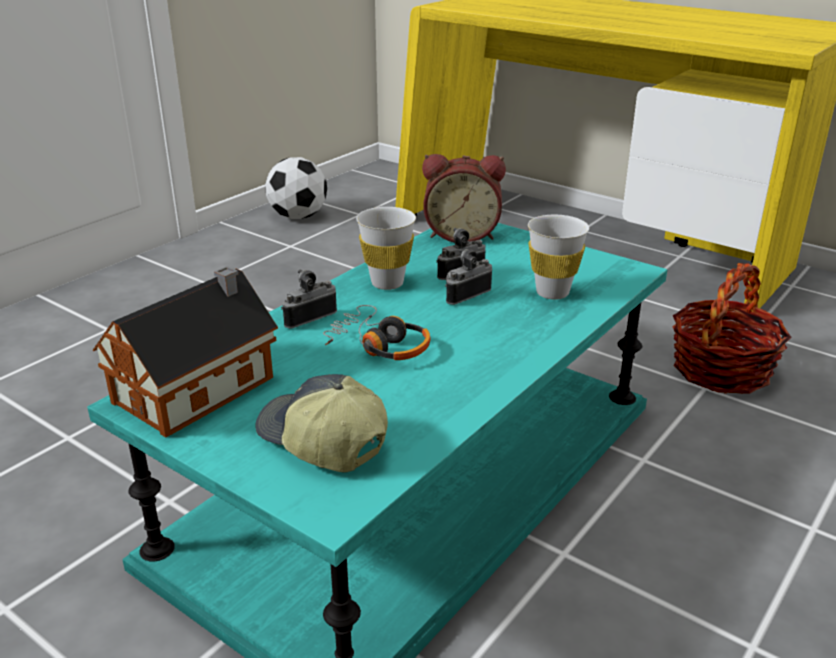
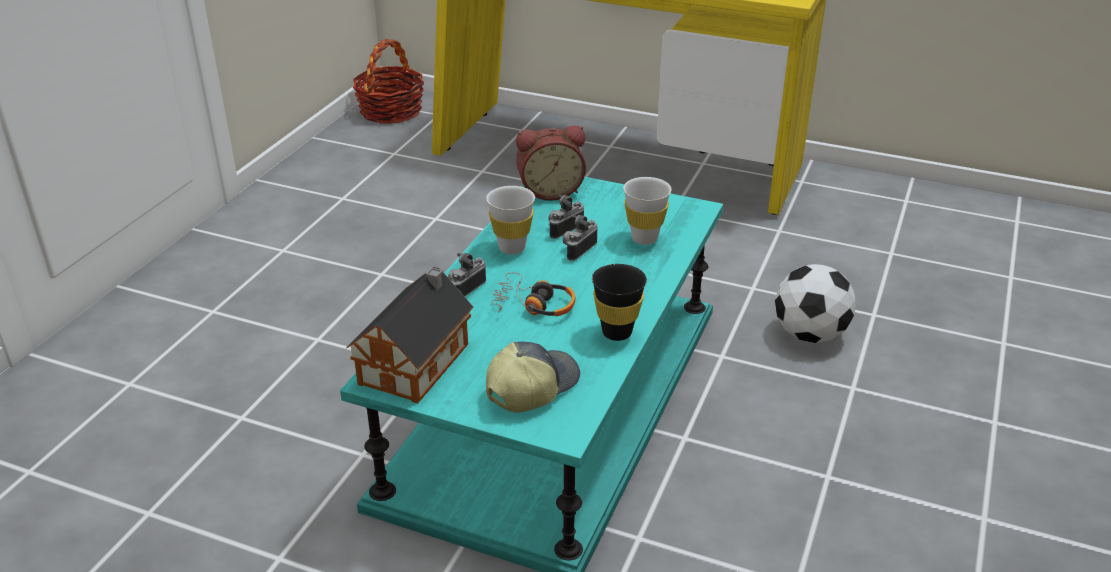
camera: 15 degrees left, 5 degrees up
cap [256,374,388,472] -> cap turned 105 degrees clockwise [486,342,580,413]
football [265,157,327,219] -> football moved to [775,264,856,343]
basket [672,263,792,394] -> basket moved to [353,39,424,124]
none -> black cup [592,264,647,341]

